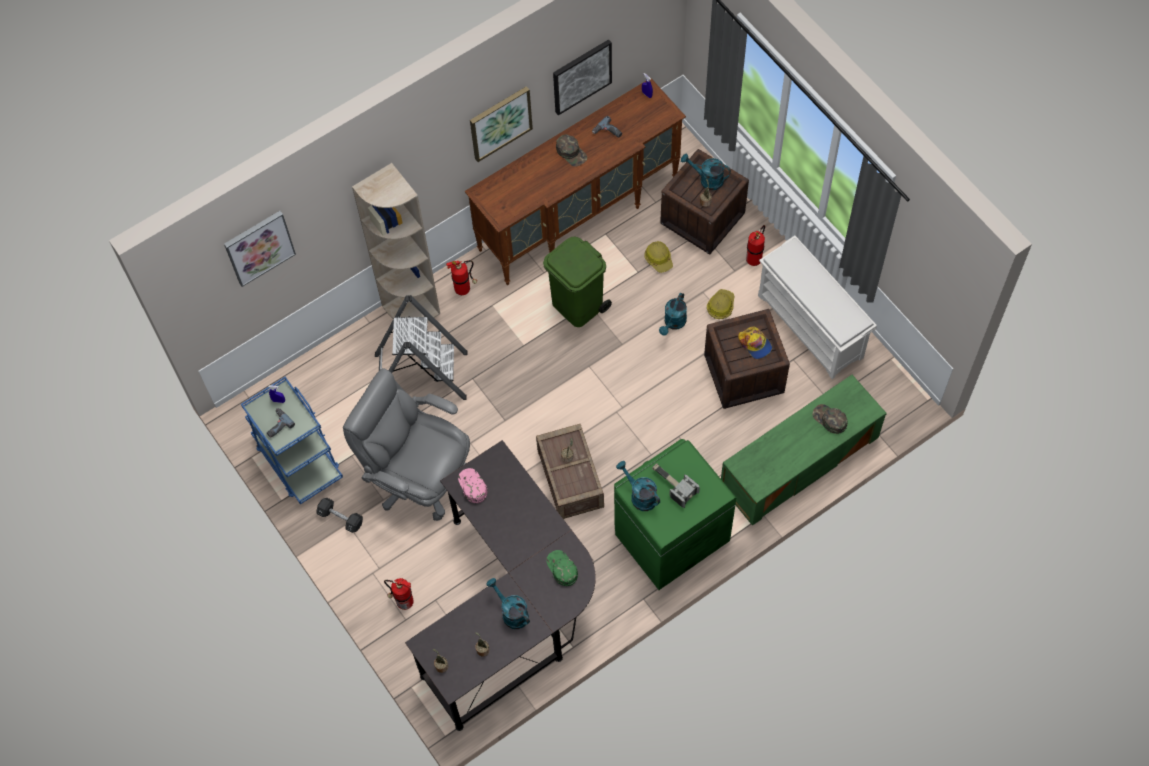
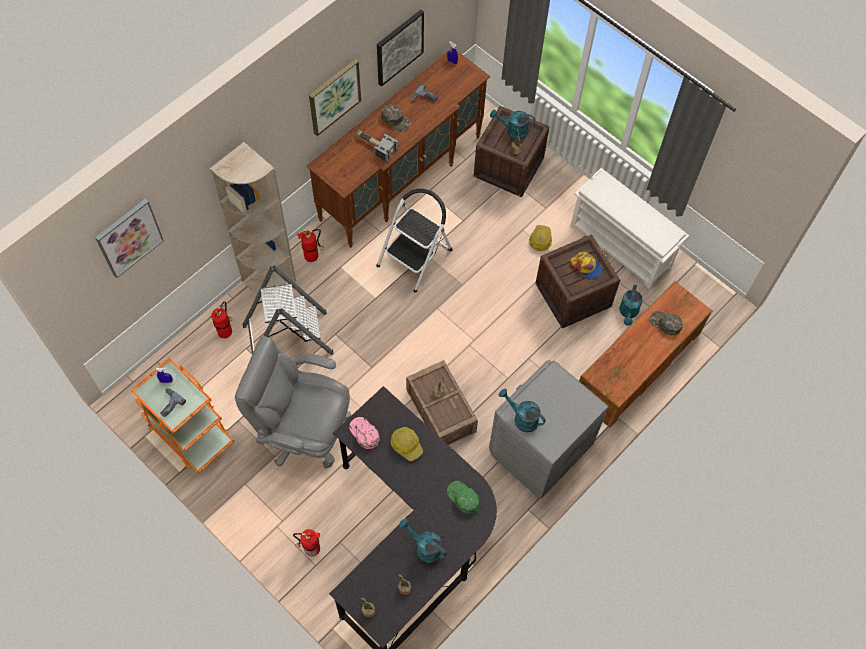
camera: 15 degrees left, 0 degrees up
blue cart [241,377,343,505] -> orange cart [131,358,234,473]
black dumbbell [317,498,363,533] -> none
green trash can [543,236,612,327] -> step ladder [376,189,452,293]
green washing machine [614,439,736,590] -> grey washing machine [489,360,609,500]
hard hat [644,241,673,273] -> hard hat moved to [391,427,423,461]
hammer [652,463,700,508] -> hammer moved to [357,130,398,162]
turquoise watering can [659,293,687,335] -> turquoise watering can moved to [619,285,643,326]
green bench [721,375,887,526] -> brown bench [579,281,713,428]
fire extinguisher [746,225,765,266] -> fire extinguisher moved to [211,302,232,338]

